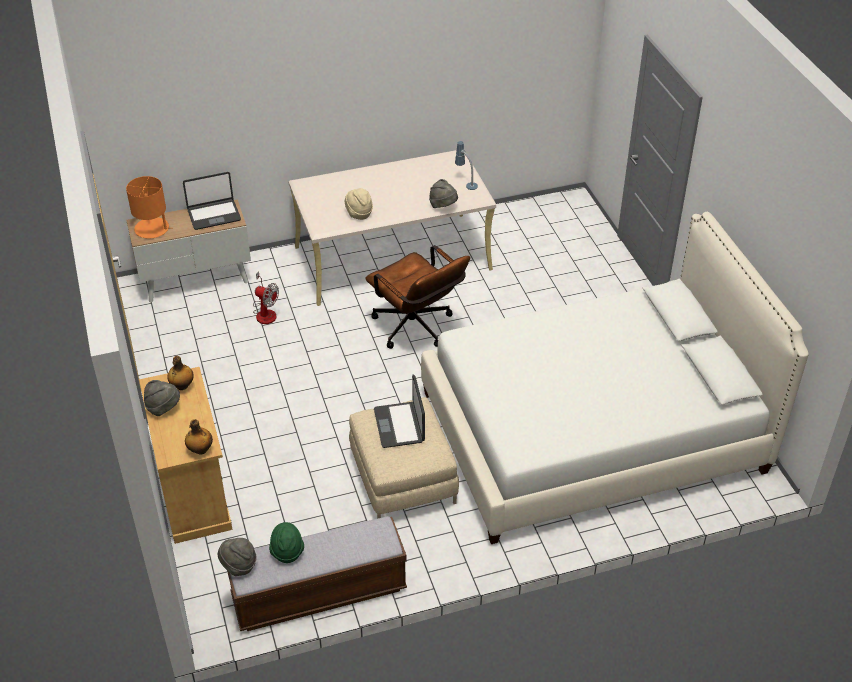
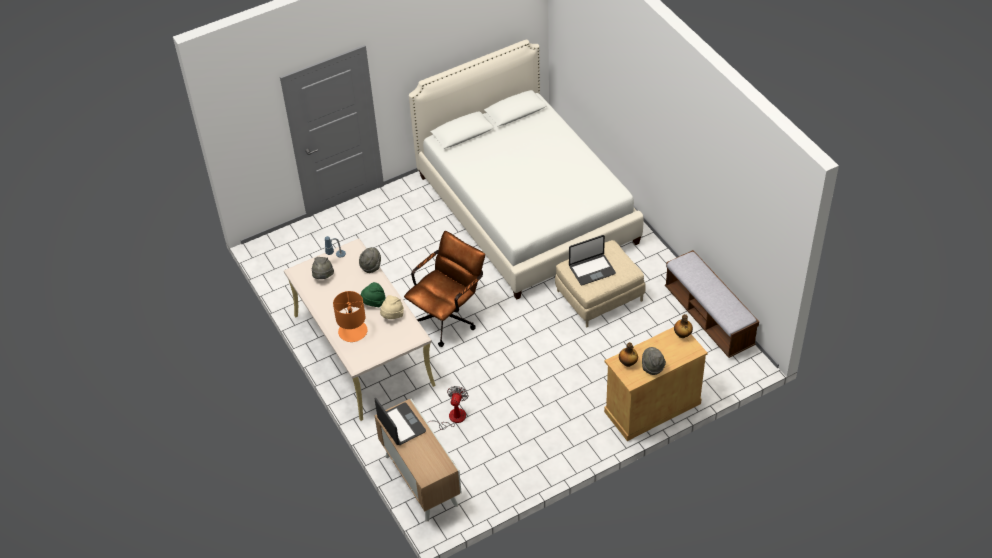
camera: 100 degrees left, 5 degrees up
orange table lamp [126,176,173,239] -> orange table lamp moved to [333,291,368,342]
grey hat [218,538,257,576] -> grey hat moved to [312,257,334,279]
green hat [269,522,304,563] -> green hat moved to [361,282,385,307]

